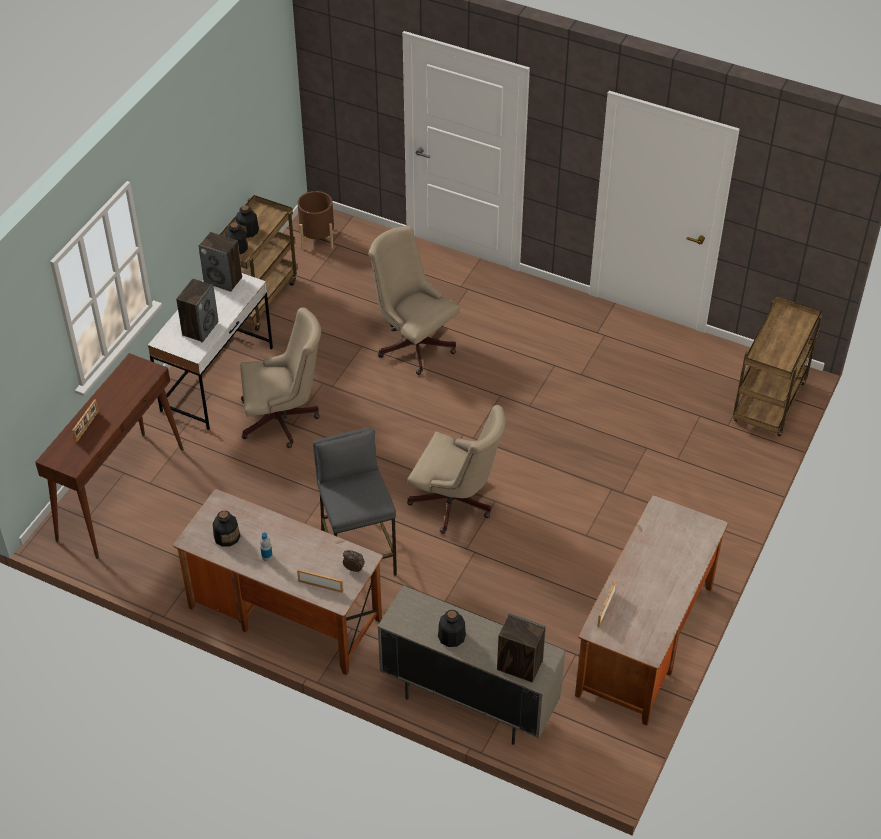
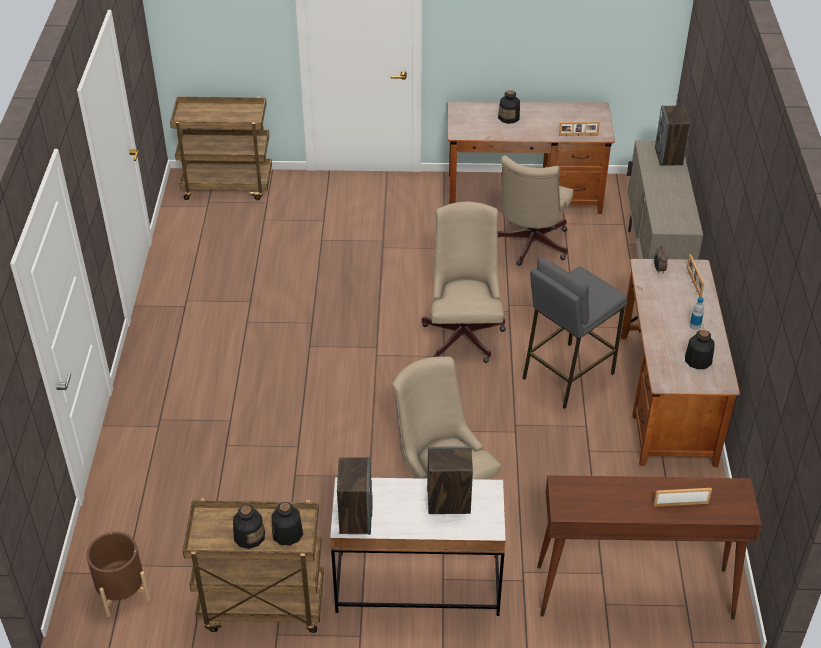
camera: 115 degrees left, 5 degrees down
beige office chair [368,226,460,375] -> beige office chair moved to [498,155,573,266]
bottle [438,610,466,647] -> bottle moved to [498,90,520,124]

